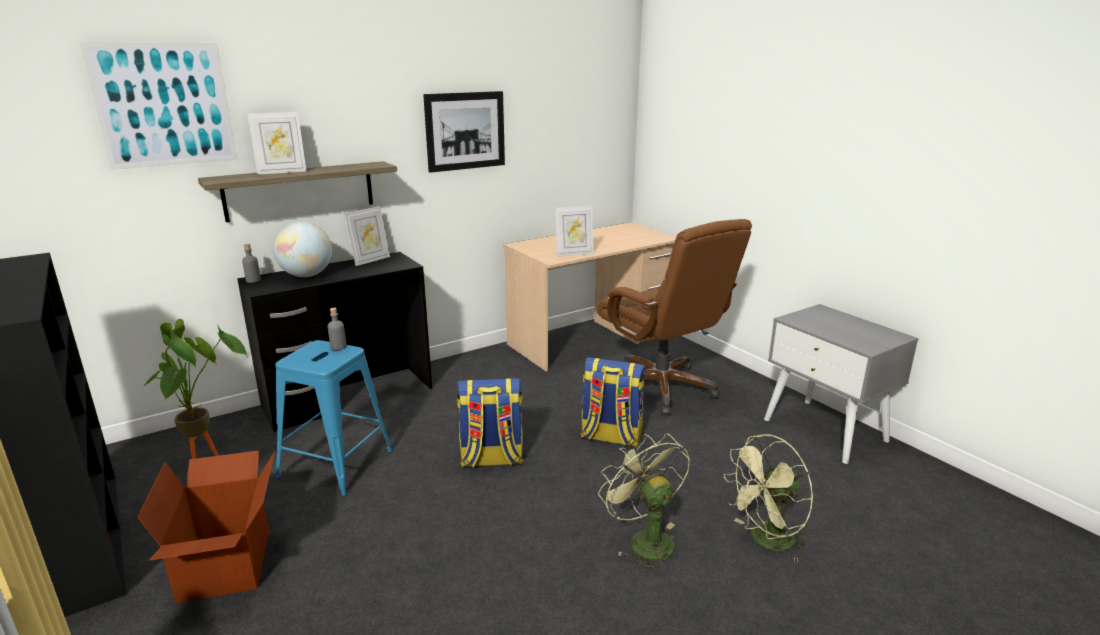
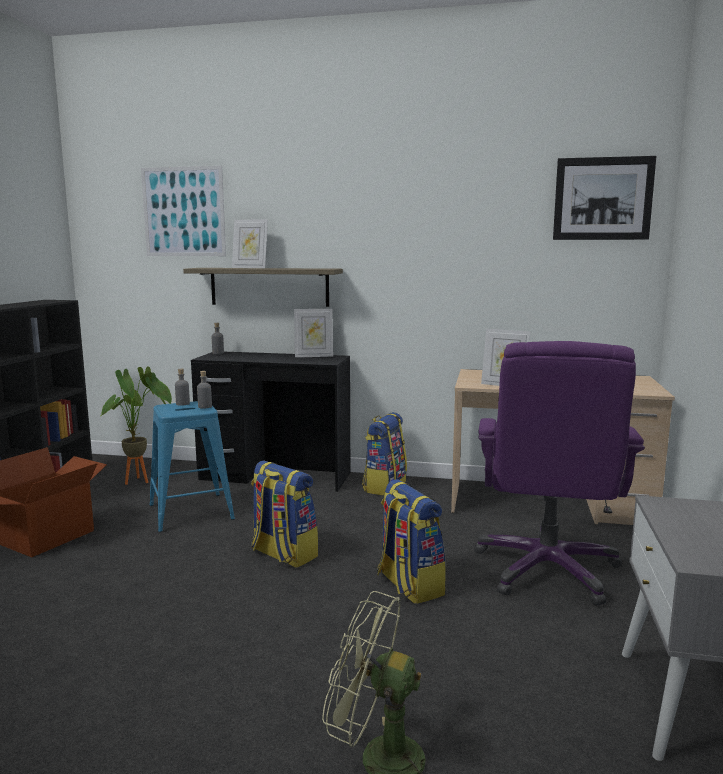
camera: 45 degrees right, 10 degrees down
globe [273,221,332,277] -> none
picture [423,91,505,173] -> picture moved to [553,156,656,240]
brown office chair [597,219,752,415] -> purple office chair [474,341,645,606]
green fan [598,433,690,572] -> none
none -> grey bottle [175,369,190,406]
none -> backpack [362,412,407,496]

